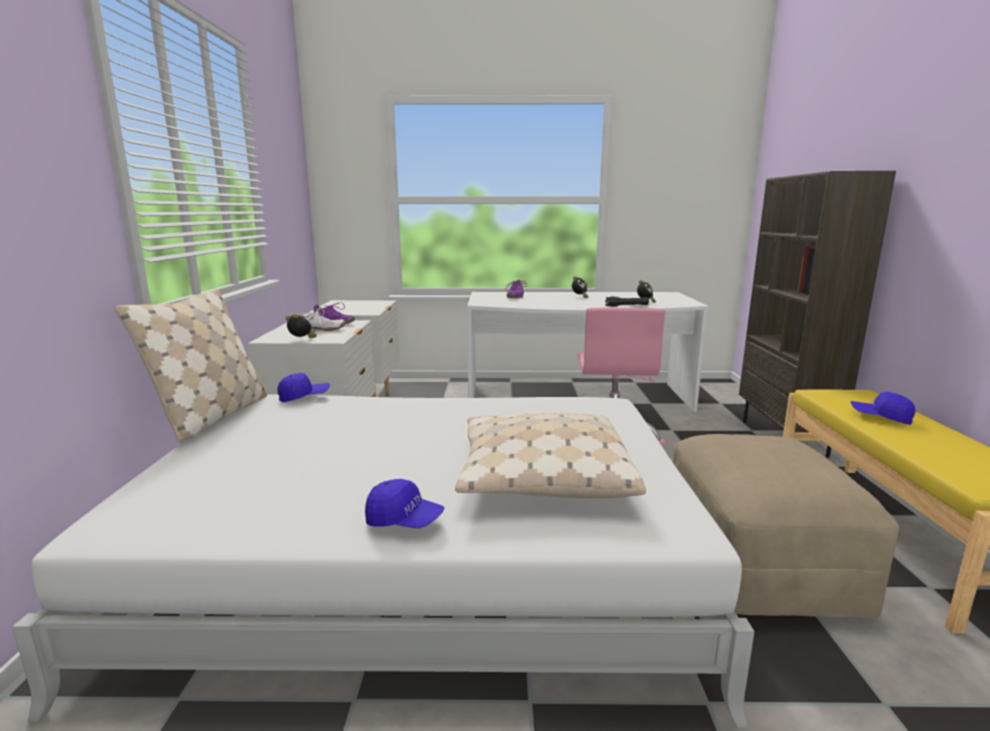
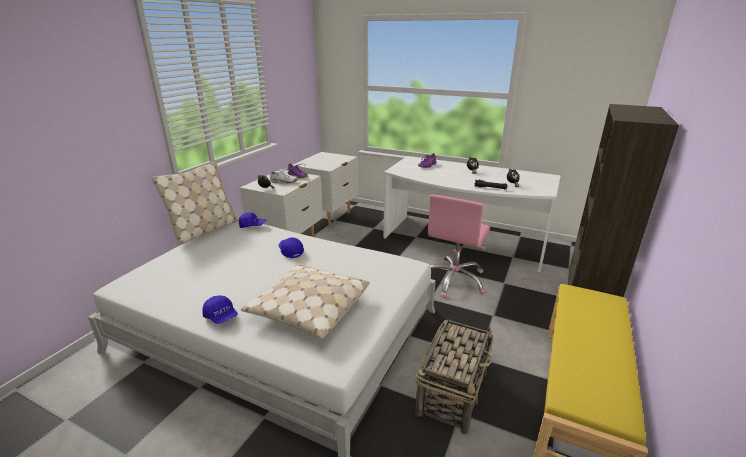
camera: 25 degrees right, 10 degrees up
beige ottoman [672,434,899,618] -> basket [415,319,493,434]
blue cap [851,392,916,425] -> blue cap moved to [278,237,304,258]

